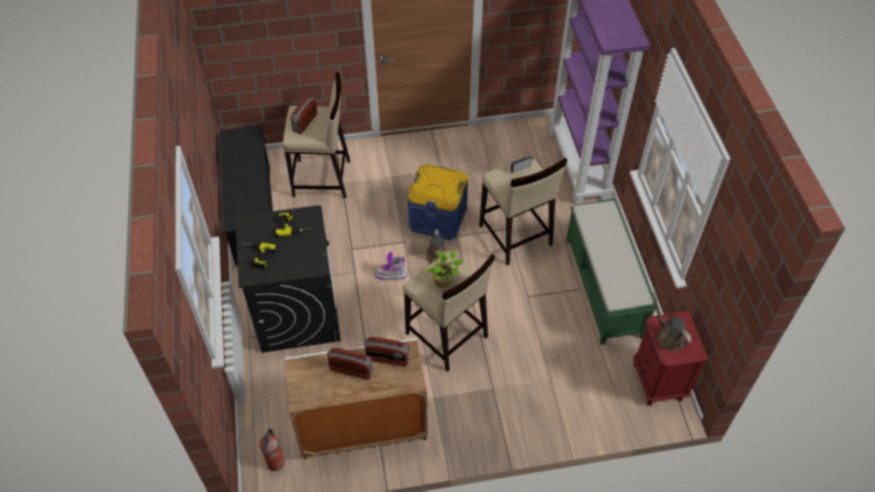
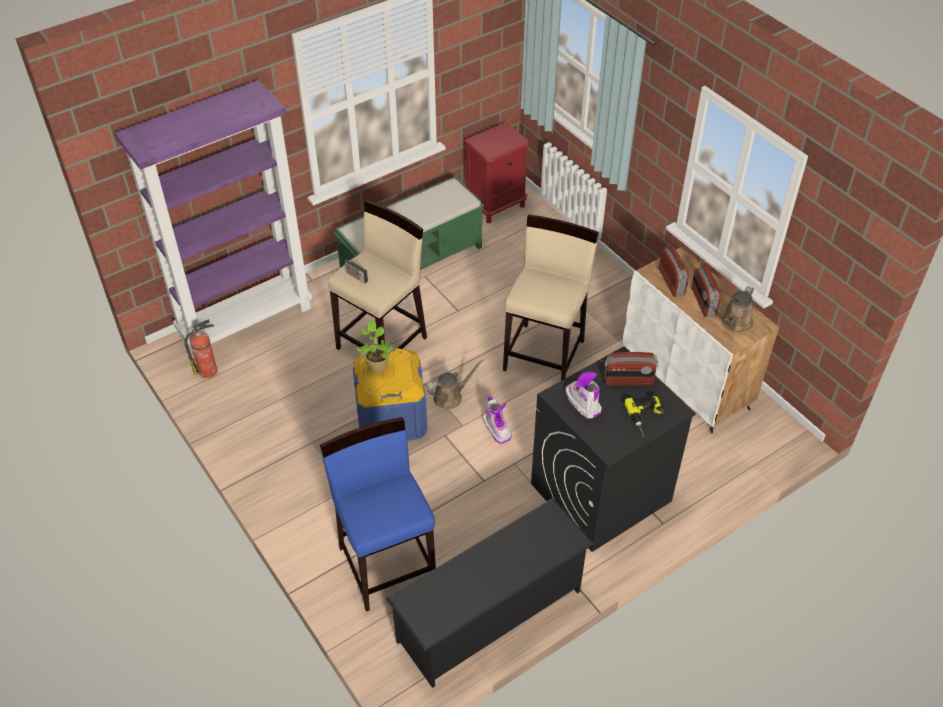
camera: 115 degrees left, 5 degrees down
fire extinguisher [260,429,285,471] -> fire extinguisher moved to [185,319,217,378]
power drill [275,211,314,237] -> boot [565,372,602,419]
beige stool [283,72,350,198] -> blue stool [320,417,436,612]
radio [290,94,317,134] -> radio moved to [604,352,658,385]
potted plant [426,250,463,288] -> potted plant moved to [356,320,393,373]
brown watering can [652,291,692,351] -> brown watering can moved to [721,286,754,332]

